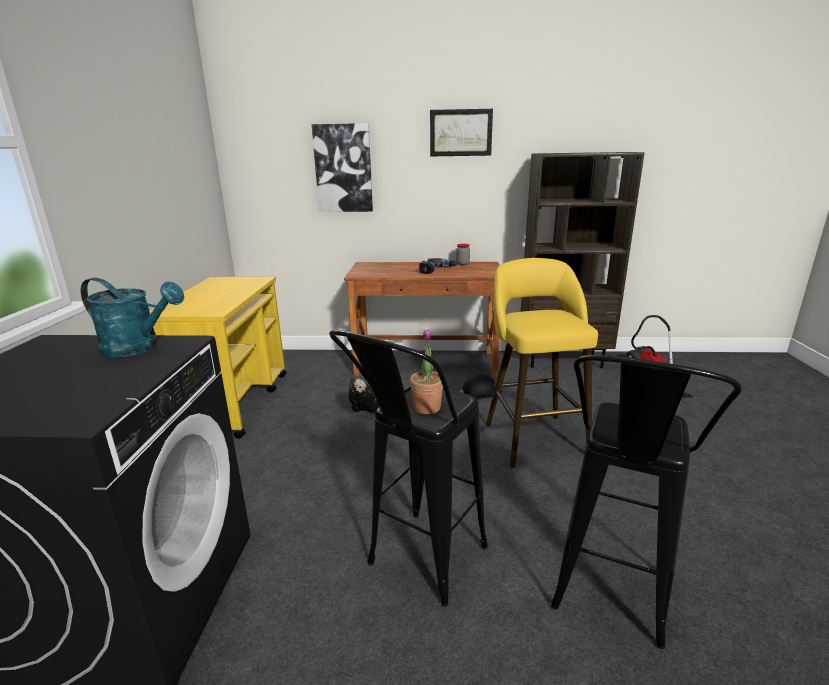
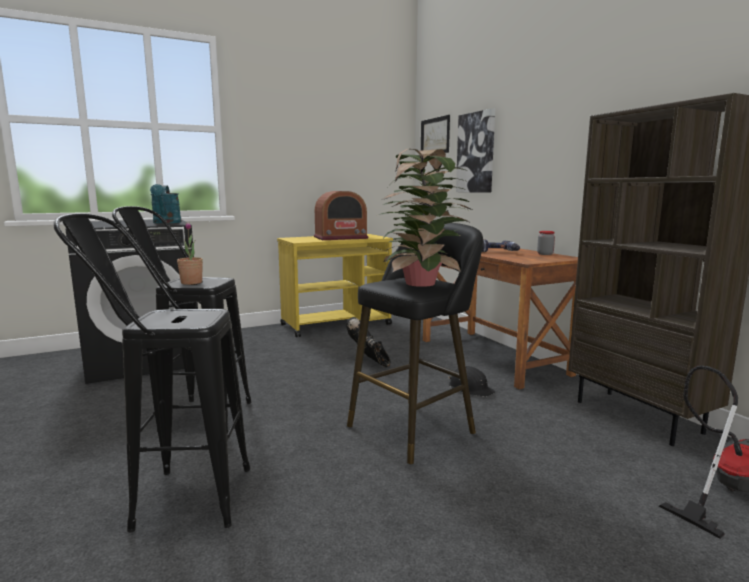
camera: 60 degrees right, 10 degrees down
picture [430,109,493,157] -> picture moved to [421,115,450,153]
yellow stool [486,258,598,468] -> black stool [347,223,483,464]
none -> radio [314,191,368,240]
none -> potted plant [376,149,472,287]

